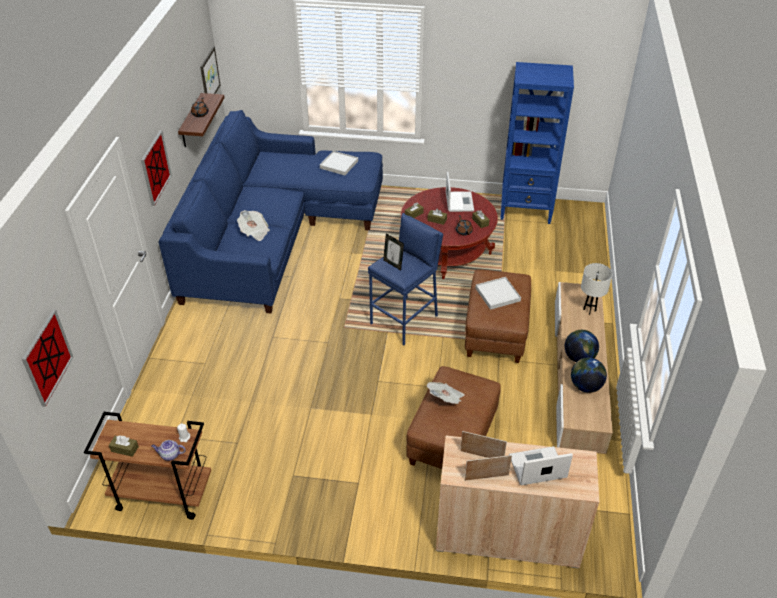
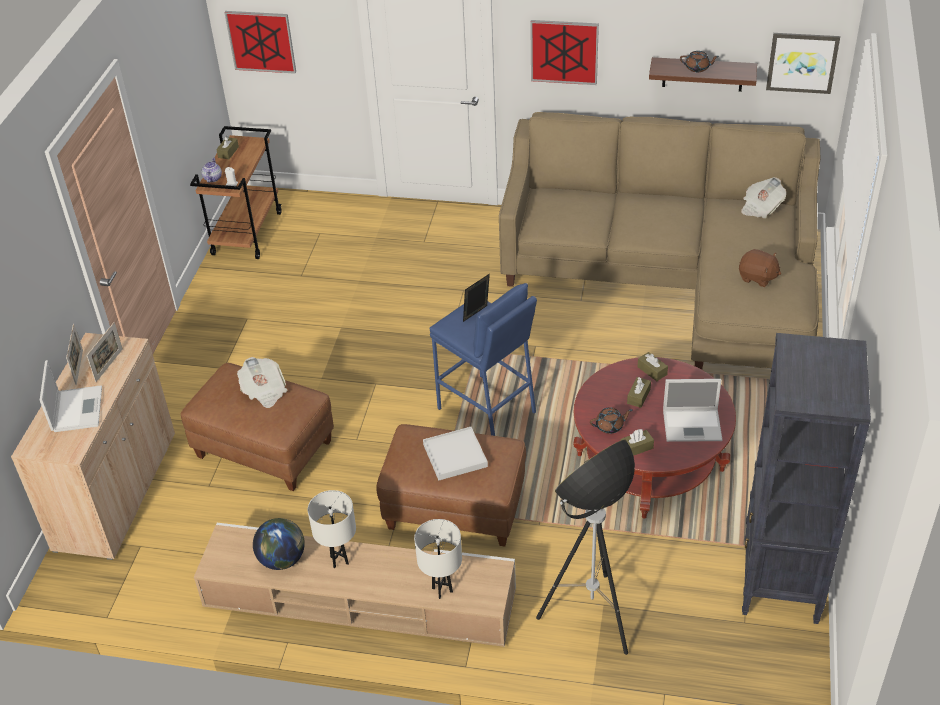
camera: 95 degrees right, 0 degrees up
blue sofa [158,110,383,313] -> beige sofa [499,112,820,370]
newspaper [237,210,270,241] -> newspaper moved to [741,177,786,218]
white tray [320,151,358,175] -> brown plush toy [739,249,781,287]
blue bookcase [500,62,574,224] -> black bookcase [742,333,871,624]
globe [565,330,599,362] -> white table lamp [308,490,356,568]
none -> floor lamp [536,440,635,655]

